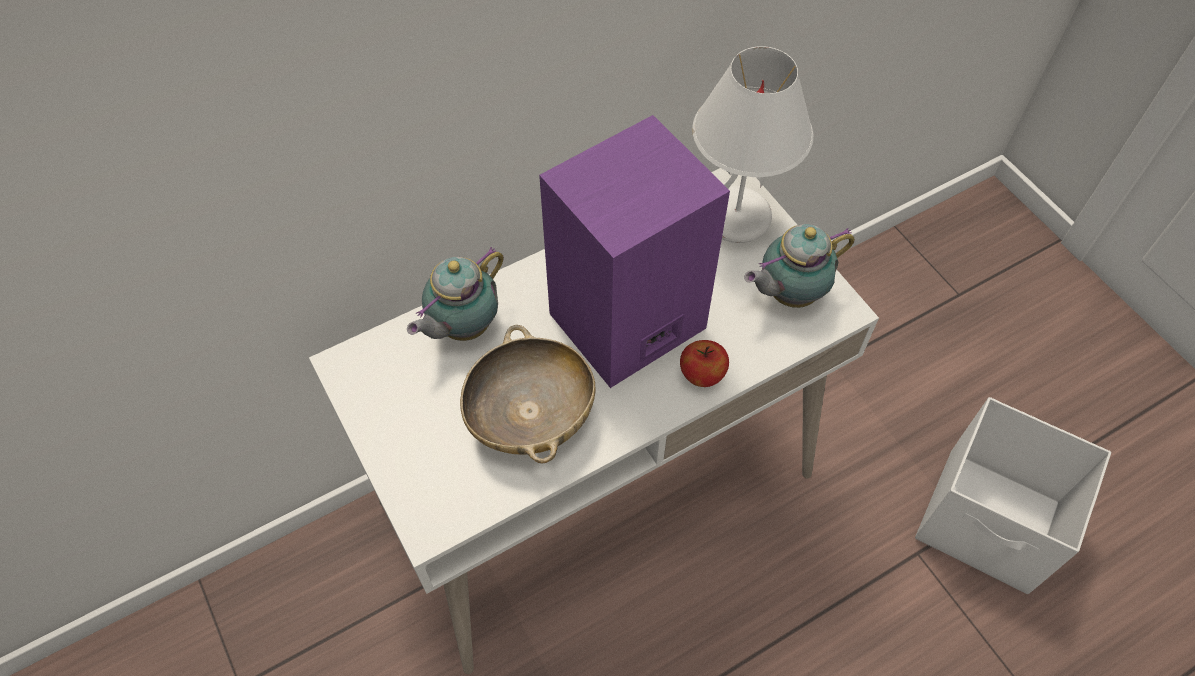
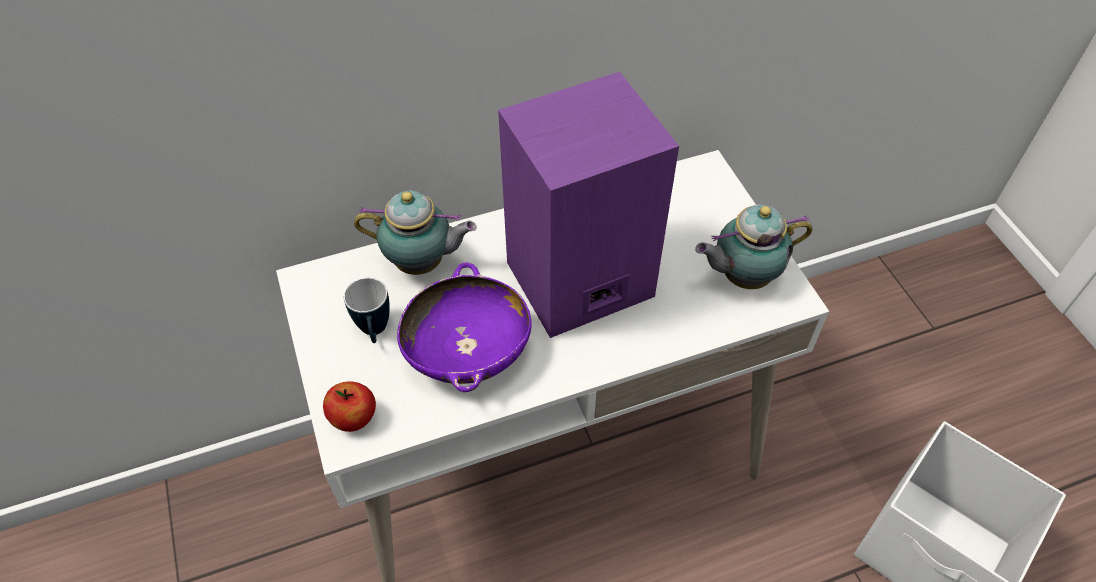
camera: 10 degrees right, 5 degrees down
teapot [407,247,504,341] -> teapot turned 135 degrees counterclockwise [354,190,477,275]
beige bowl [460,325,595,463] -> purple bowl [397,262,532,392]
apple [680,340,729,387] -> apple moved to [323,381,376,432]
white table lamp [692,46,813,243] -> none
none -> mug [344,278,390,343]

